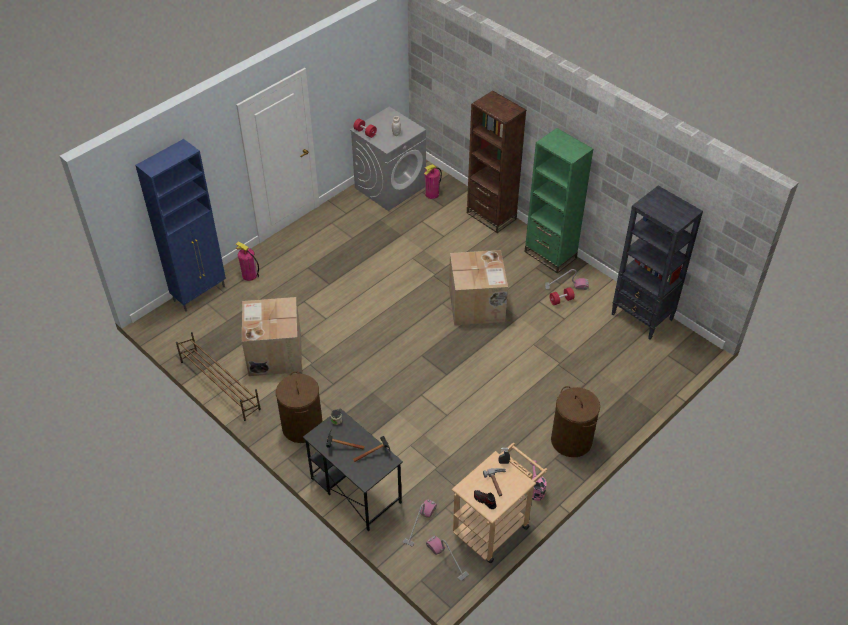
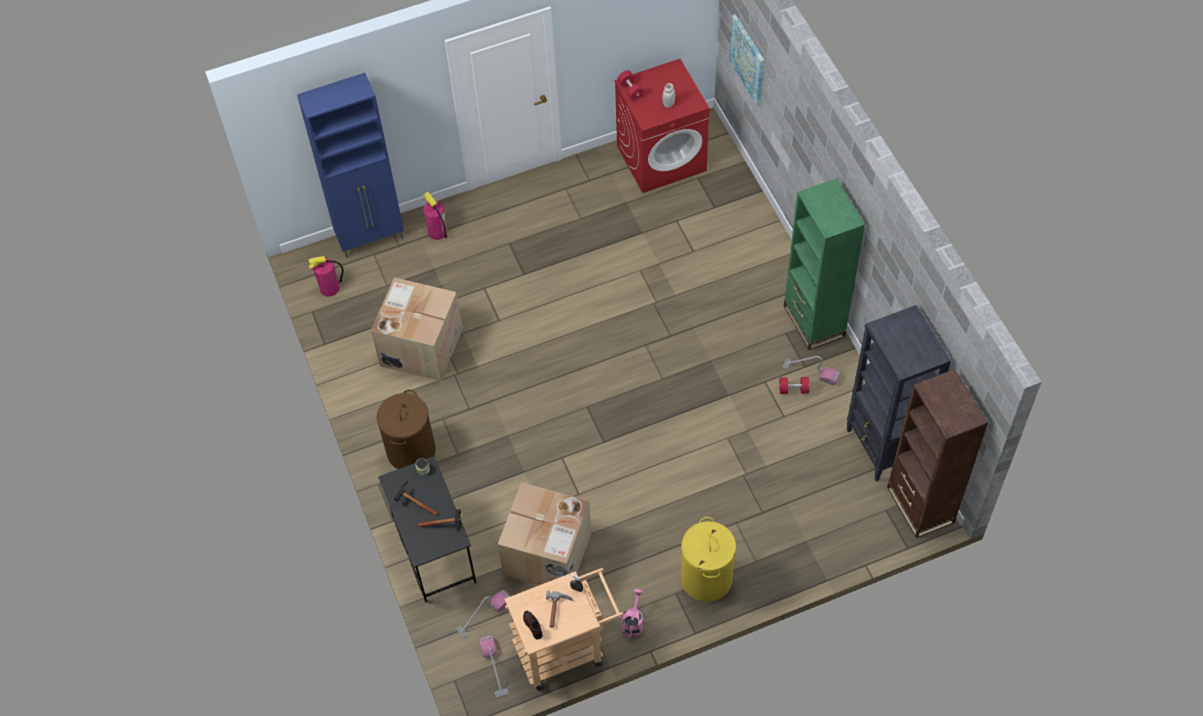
camera: 25 degrees right, 10 degrees up
brown shoe rack [176,332,261,421] -> none
grey washing machine [350,107,426,211] -> red washing machine [614,59,709,193]
fire extinguisher [424,164,442,199] -> fire extinguisher moved to [308,256,343,297]
cardboard box [449,250,508,325] -> cardboard box moved to [498,482,591,585]
brown bookcase [467,91,526,233] -> brown bookcase moved to [887,369,988,538]
brown laundry basket [551,386,600,457] -> yellow laundry basket [681,517,736,602]
none -> picture [729,14,764,105]

